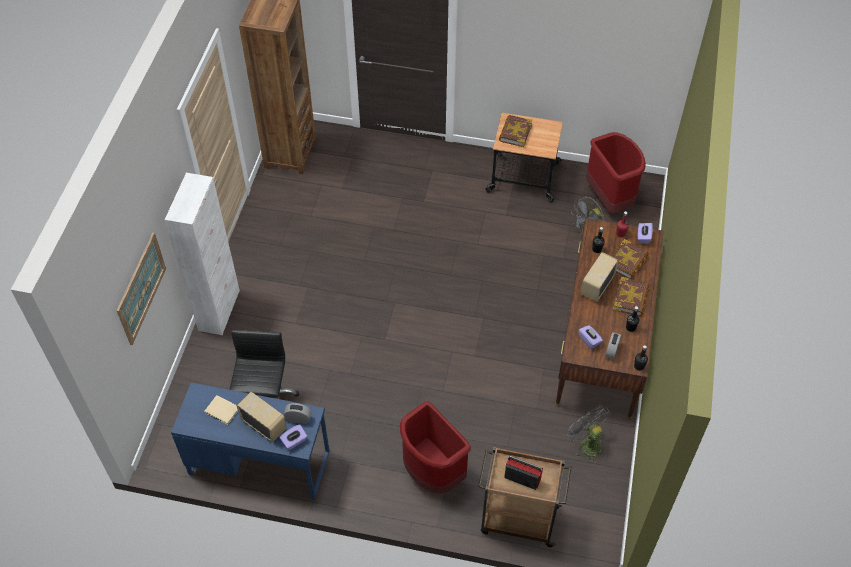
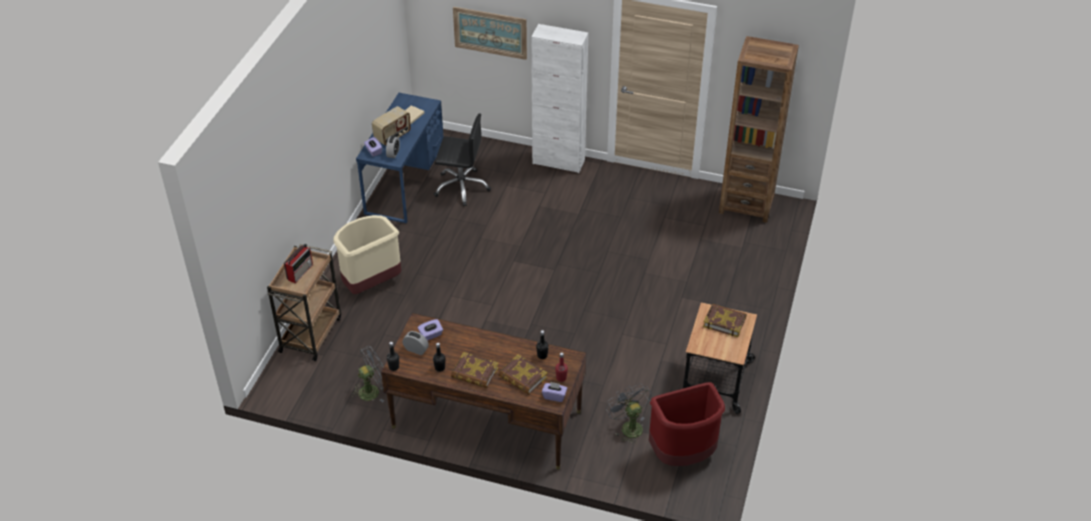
camera: 95 degrees right, 10 degrees down
red trash can [400,401,471,494] -> beige trash can [333,215,401,294]
radio [581,252,619,302] -> none

